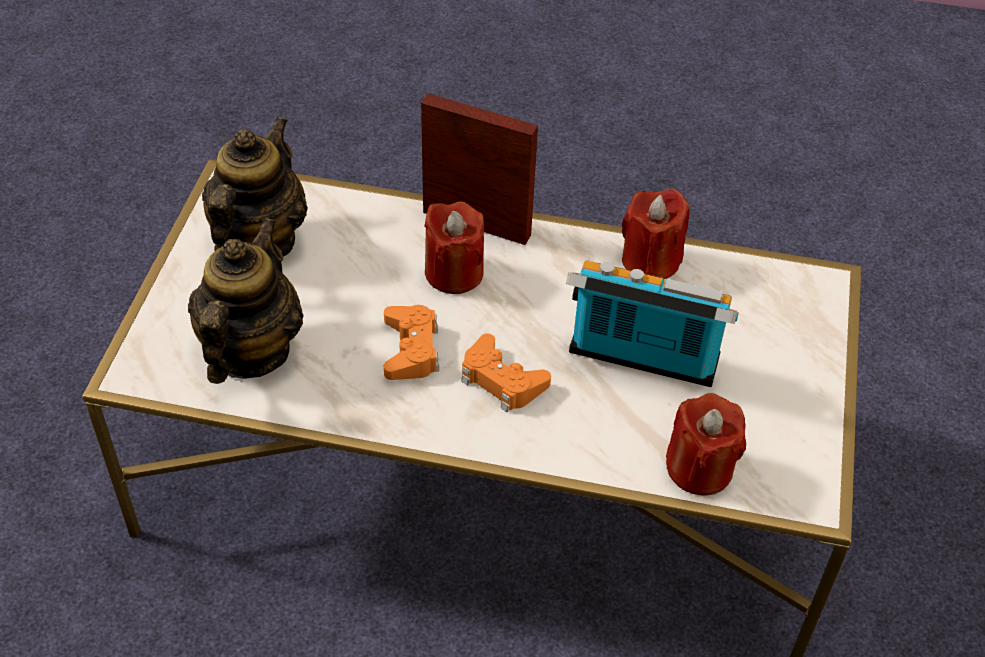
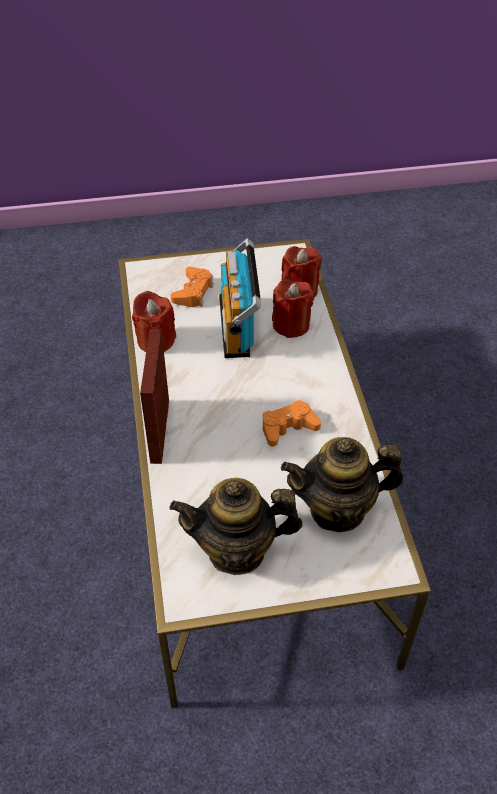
camera: 110 degrees left, 0 degrees up
red candle [424,201,484,294] -> red candle moved to [272,279,314,338]
orange game controller [461,334,551,412] -> orange game controller moved to [170,267,214,307]

